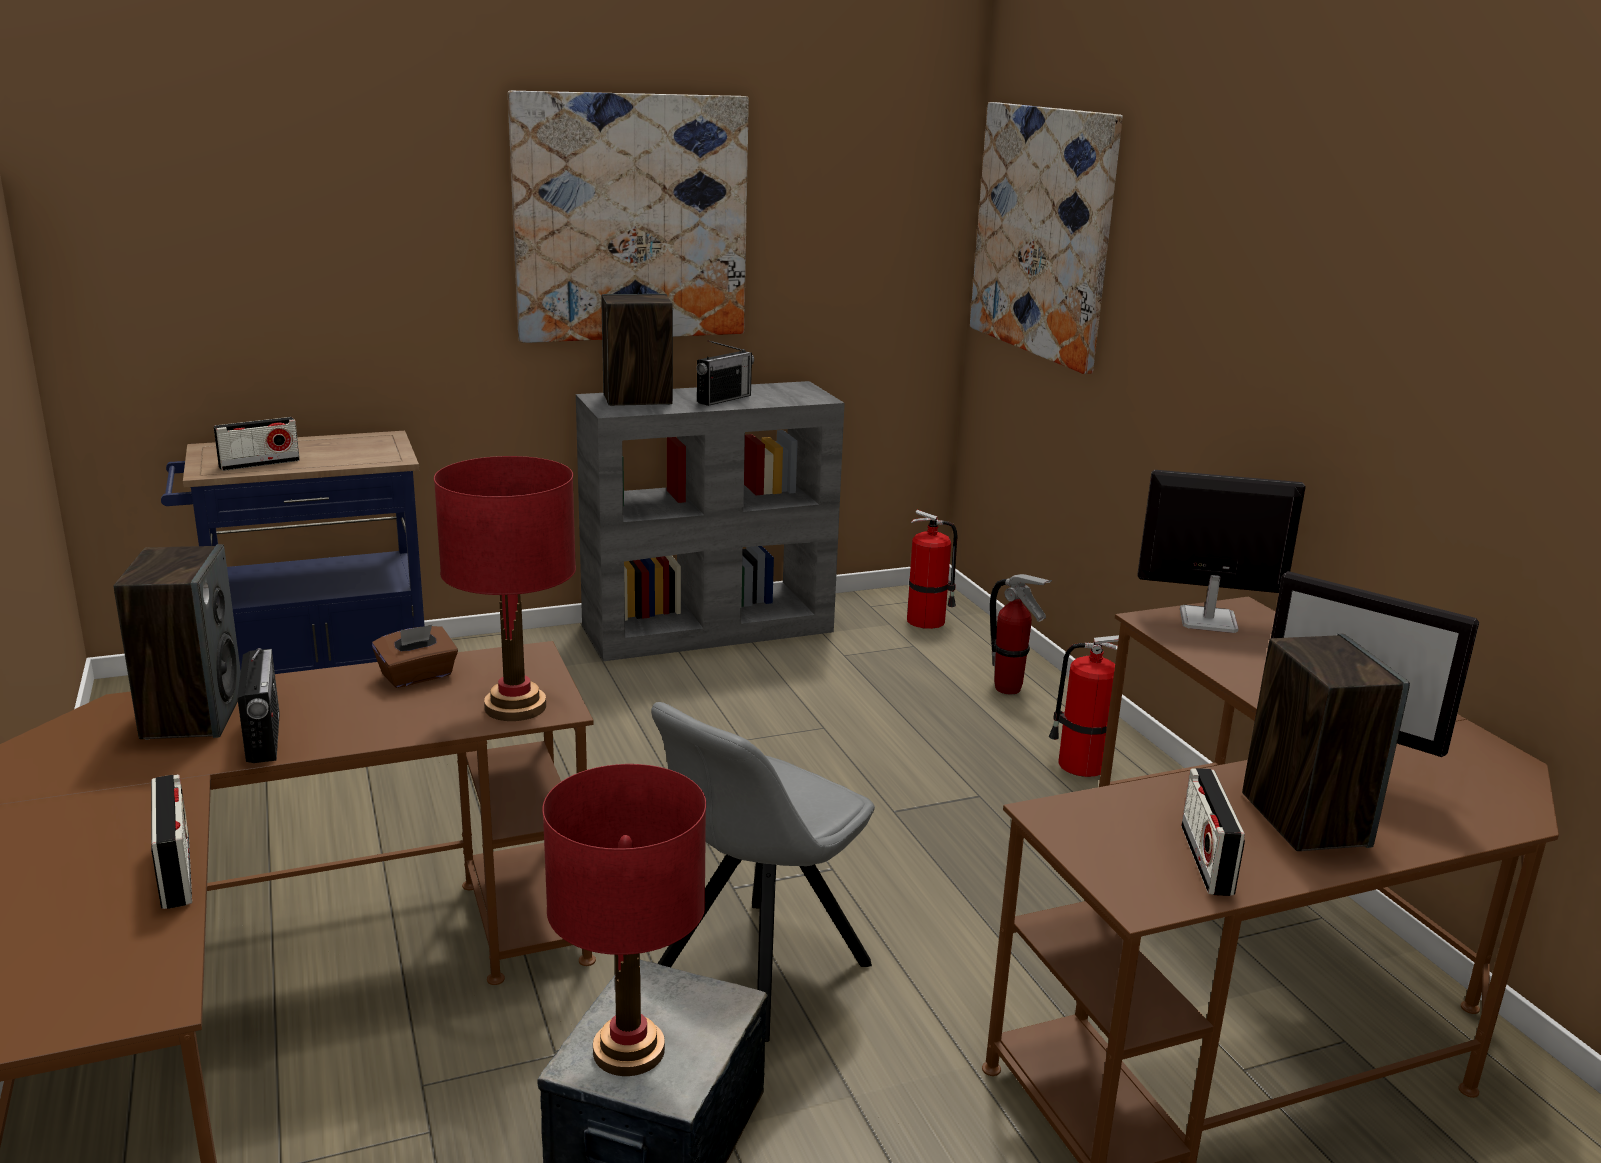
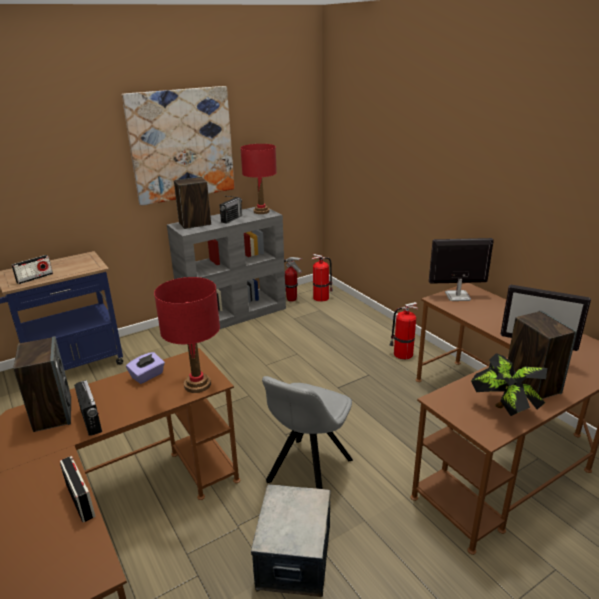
camera: 10 degrees left, 5 degrees up
brown tissue box [372,625,458,688] -> purple tissue box [126,352,165,384]
red table lamp [542,764,706,1076] -> red table lamp moved to [240,144,277,214]
picture [970,102,1123,374] -> none
fire extinguisher [990,574,1052,694] -> fire extinguisher moved to [284,257,302,302]
radio [1181,768,1245,896] -> potted plant [471,353,547,416]

